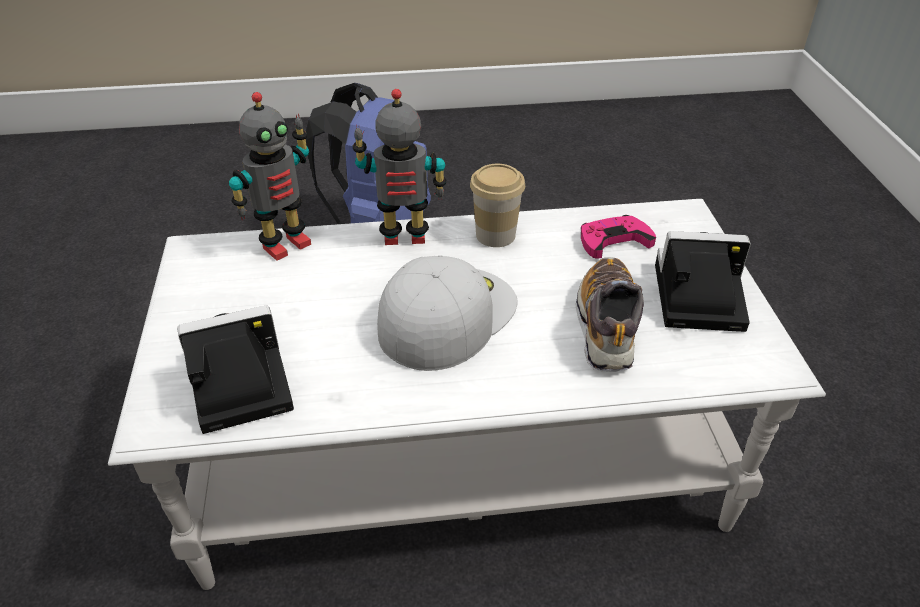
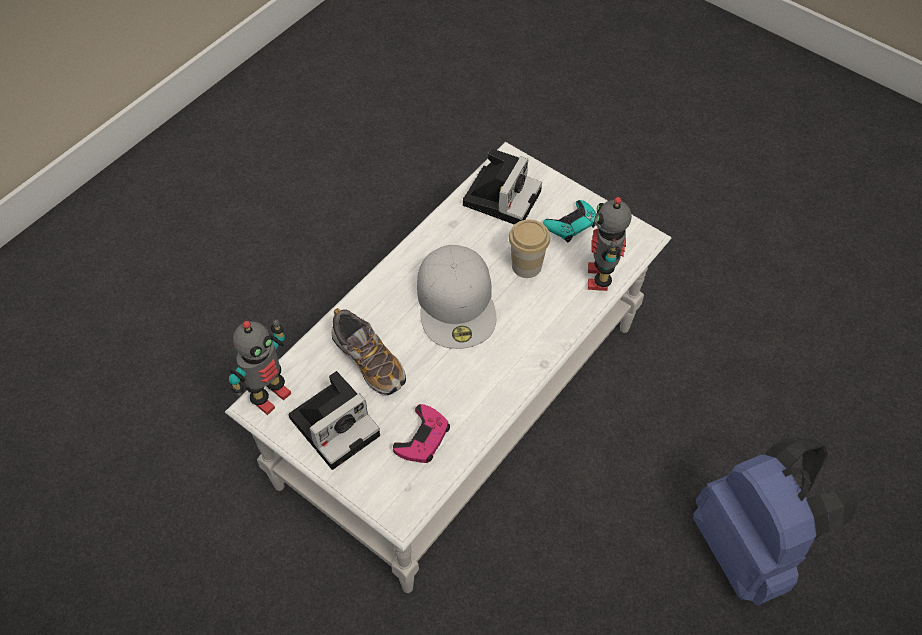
camera: 135 degrees right, 15 degrees up
toy robot [353,89,446,245] -> toy robot moved to [229,317,291,415]
cup [470,164,525,247] -> cup moved to [509,220,550,278]
none -> turquoise game controller [543,200,596,242]

